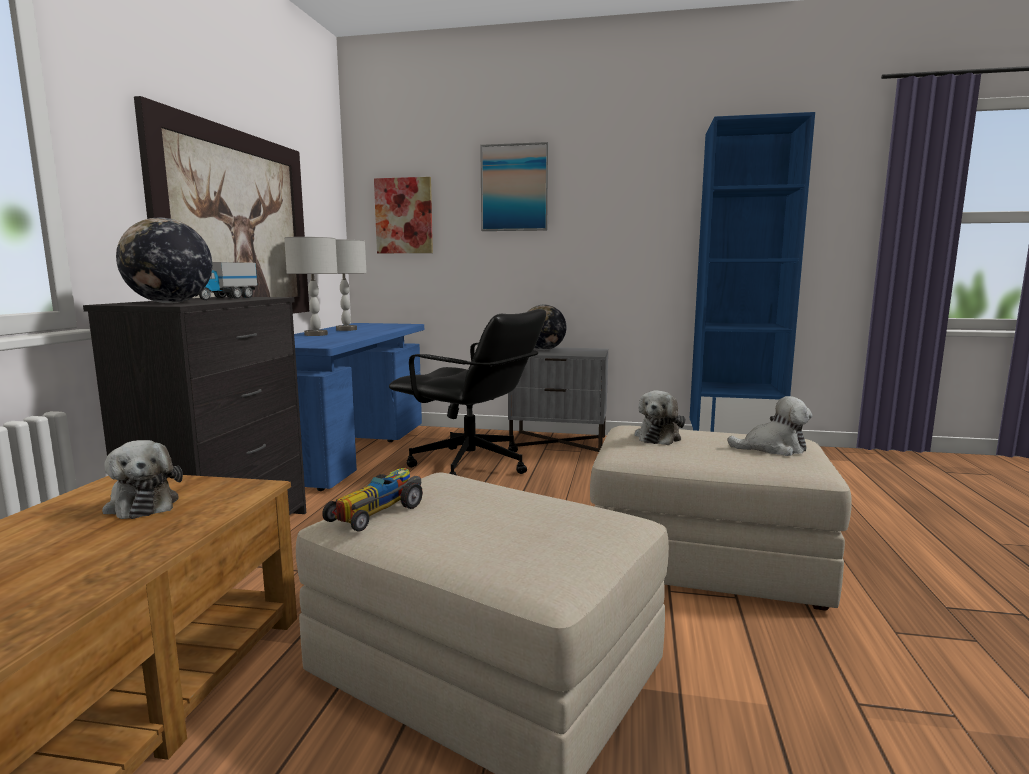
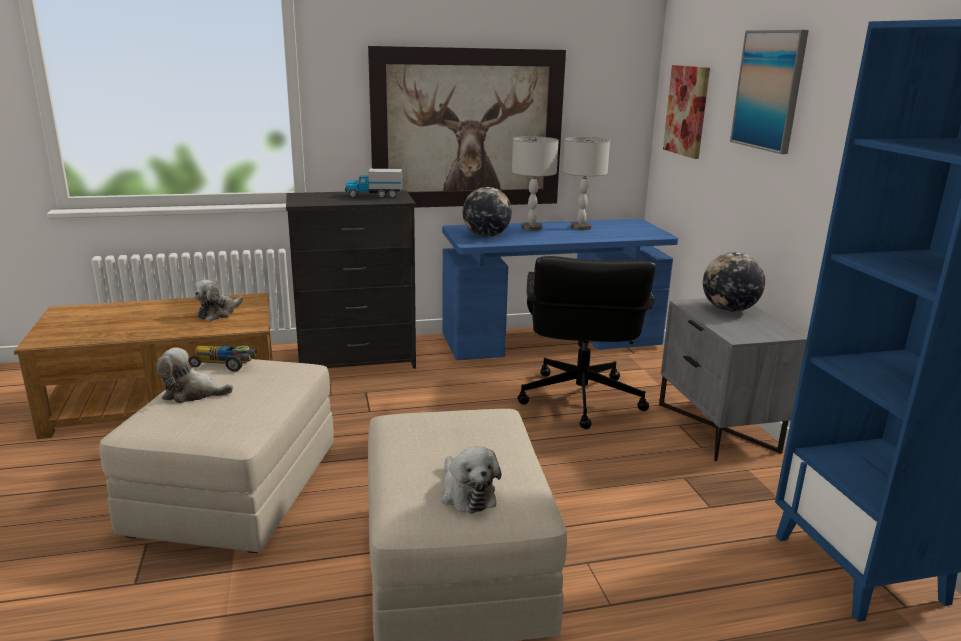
camera: 65 degrees right, 10 degrees up
globe [116,218,212,303] -> globe moved to [463,187,512,237]
plush toy [635,390,685,445] -> plush toy moved to [157,347,233,403]

